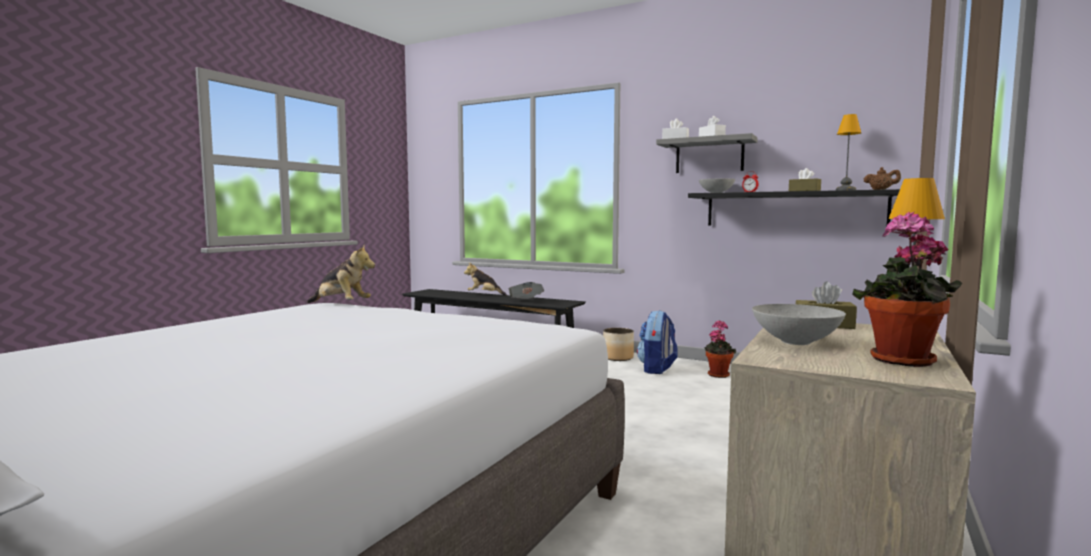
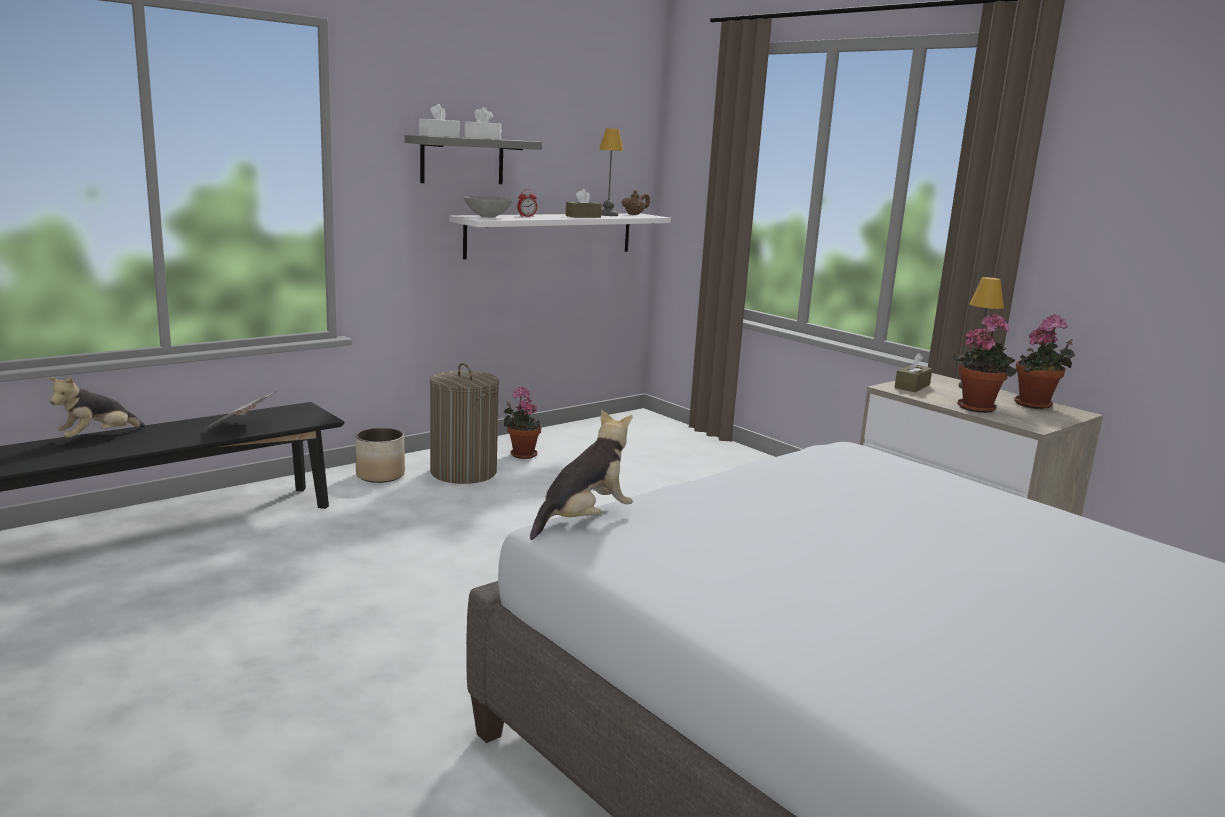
camera: 70 degrees left, 10 degrees up
backpack [637,310,678,374] -> laundry basket [430,363,499,484]
black shelf [688,189,900,225] -> white shelf [449,213,671,259]
grey bowl [752,304,846,345] -> potted plant [953,313,1017,413]

